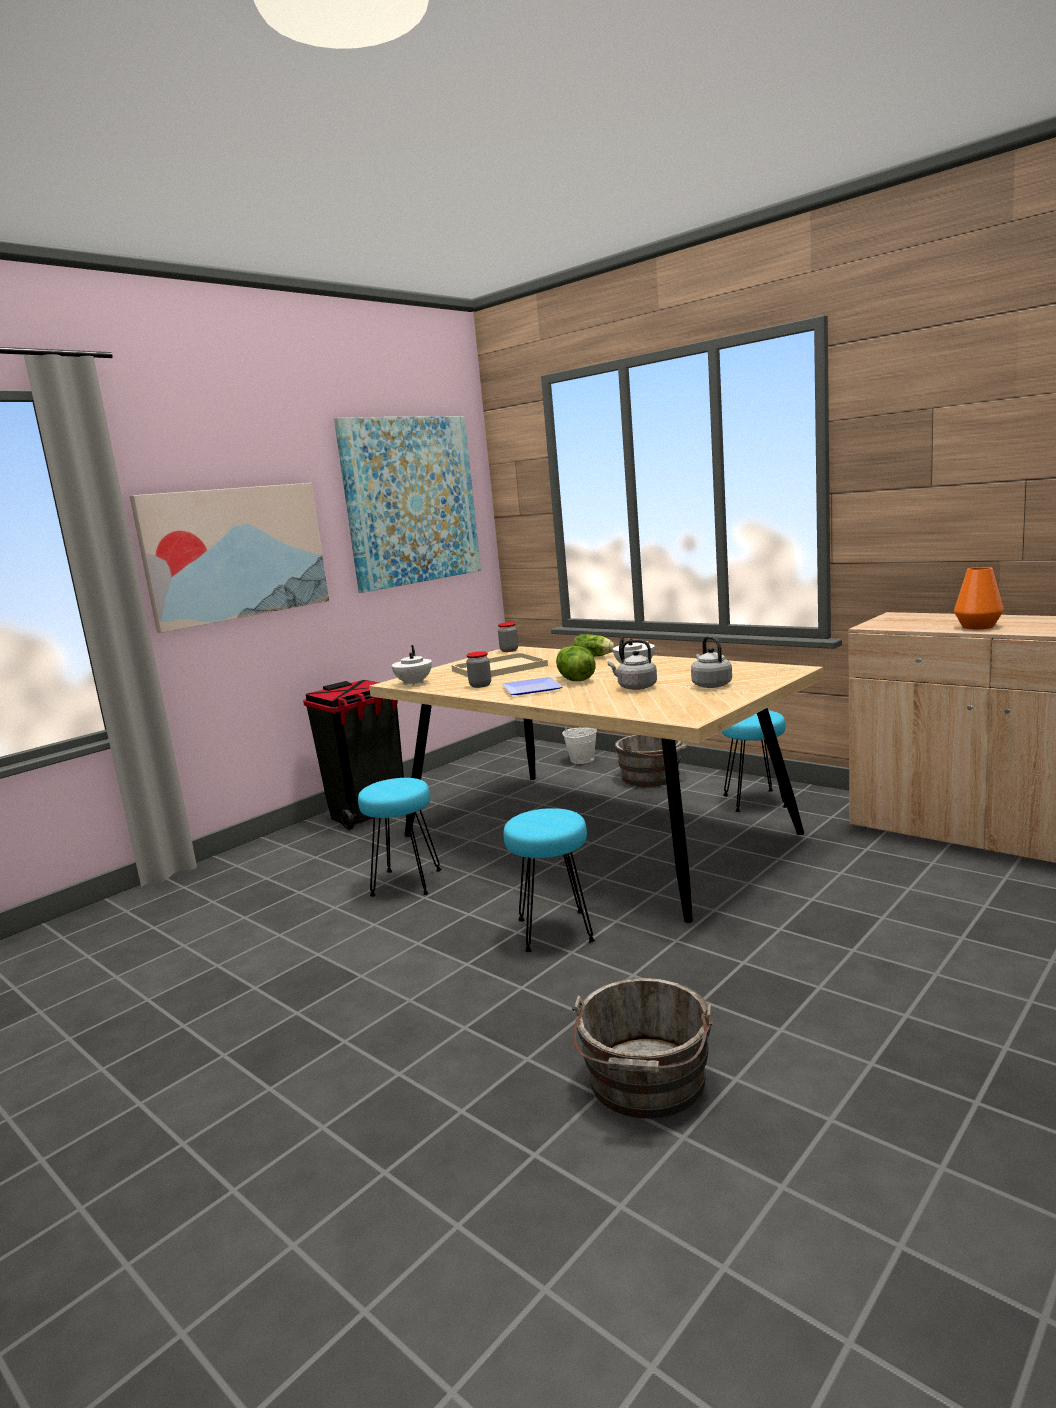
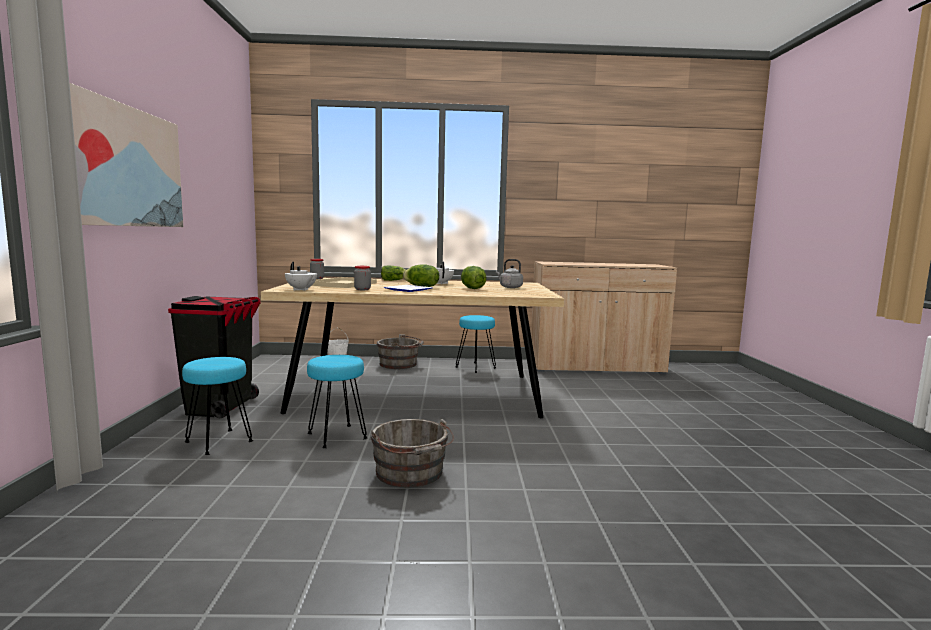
camera: 45 degrees left, 5 degrees down
picture [334,416,481,593] -> none
turquoise stool [503,808,595,952] -> turquoise stool moved to [182,357,253,455]
grey bucket [572,978,713,1119] -> grey bucket moved to [371,418,454,488]
grey kettle [608,639,657,690] -> lettuce [461,266,486,289]
orange vase [954,567,1004,629] -> none

